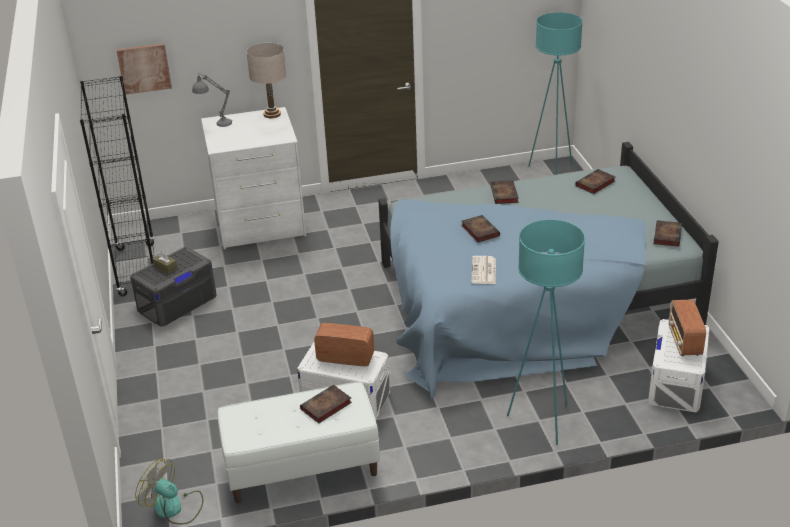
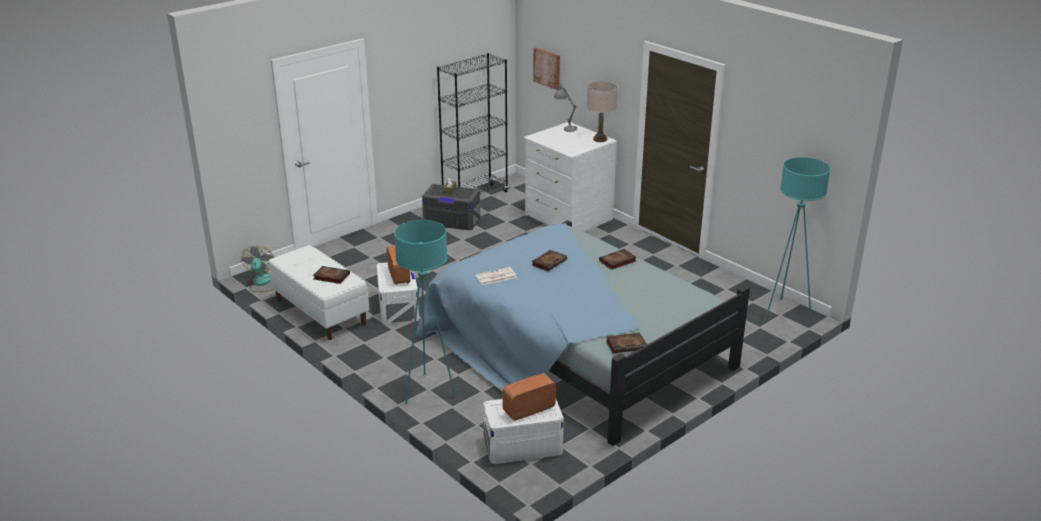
camera: 60 degrees right, 5 degrees down
book [575,169,615,194] -> none

